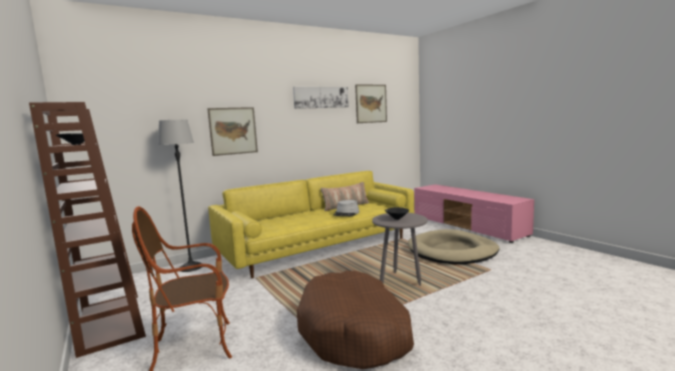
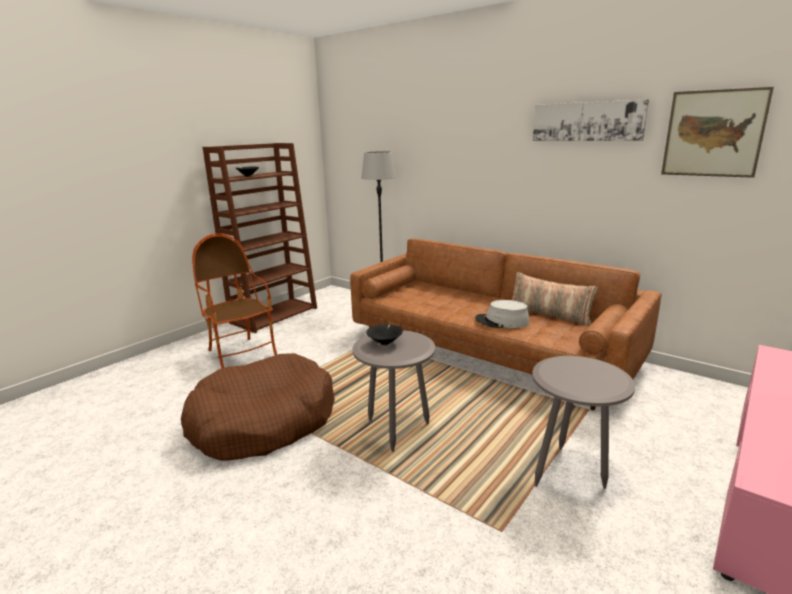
camera: 70 degrees right, 10 degrees up
picture [207,107,258,156] -> none
yellow sofa [208,171,414,278] -> brown sofa [350,239,661,410]
beige dog bed [408,229,499,264] -> grey side table [532,356,635,489]

